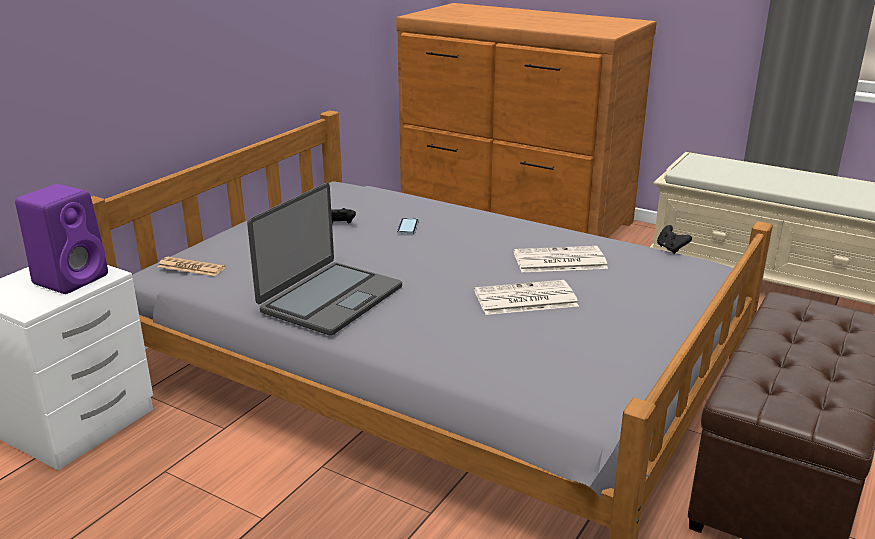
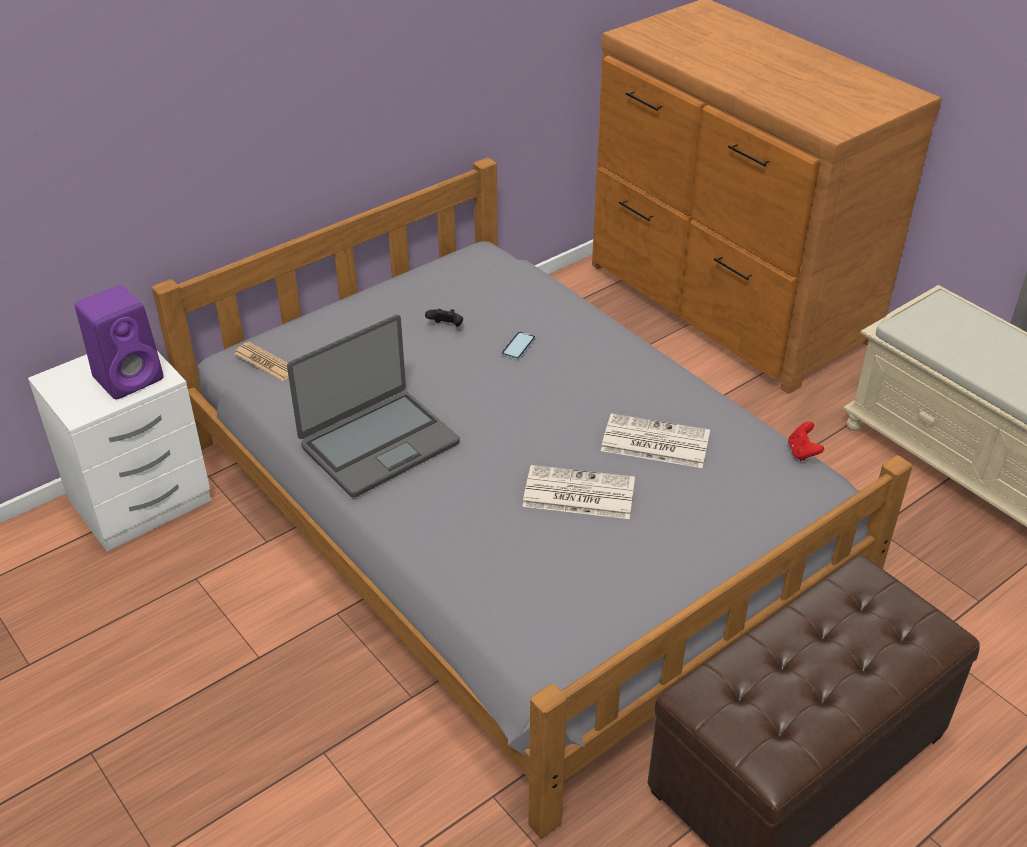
camera: 20 degrees right, 15 degrees up
black game controller [657,225,692,254] -> red game controller [788,422,824,461]

